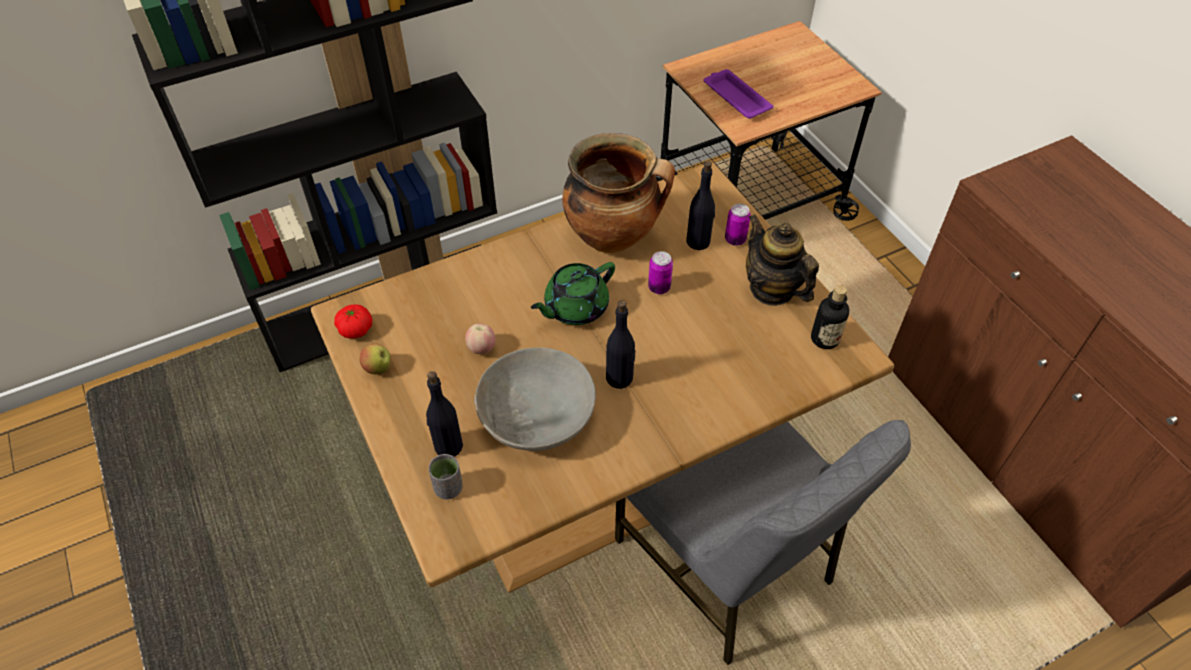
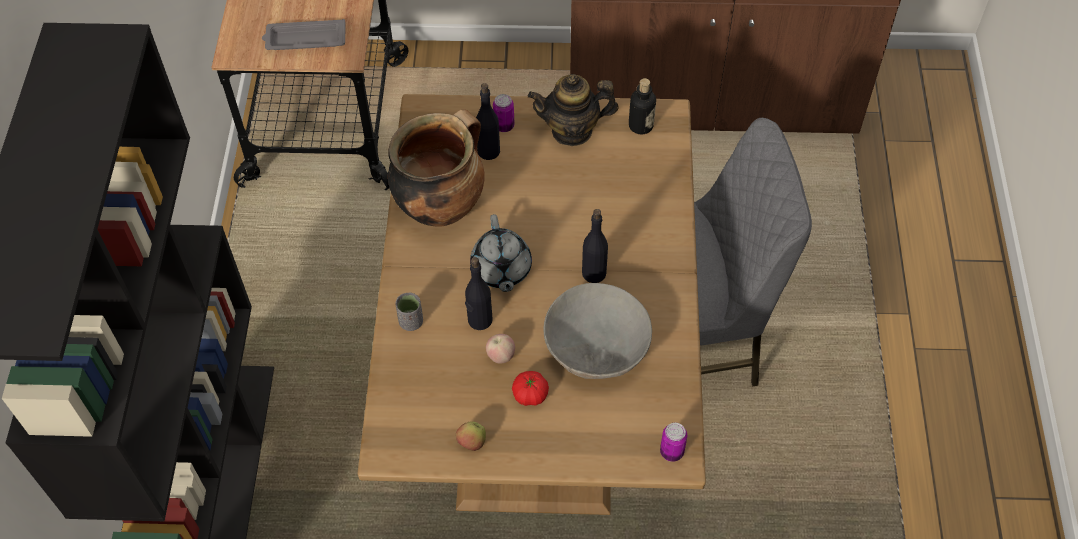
camera: 60 degrees left, 5 degrees up
tomato [334,304,372,339] -> tomato moved to [512,371,549,406]
black bottle [426,371,463,457] -> black bottle moved to [465,257,493,330]
grey cup [429,454,463,500] -> grey cup moved to [396,292,423,331]
green teapot [531,262,615,325] -> grey teapot [470,214,532,292]
can [648,251,673,294] -> can moved to [660,423,687,462]
purple tray [703,69,774,119] -> grey tray [262,19,346,50]

